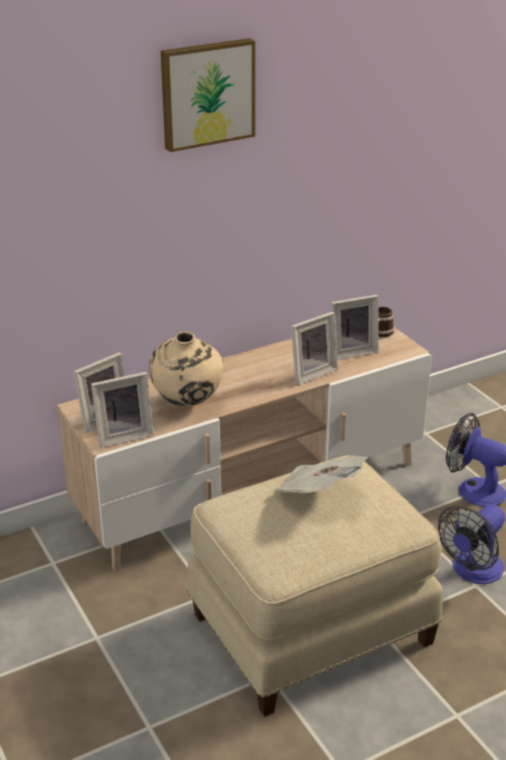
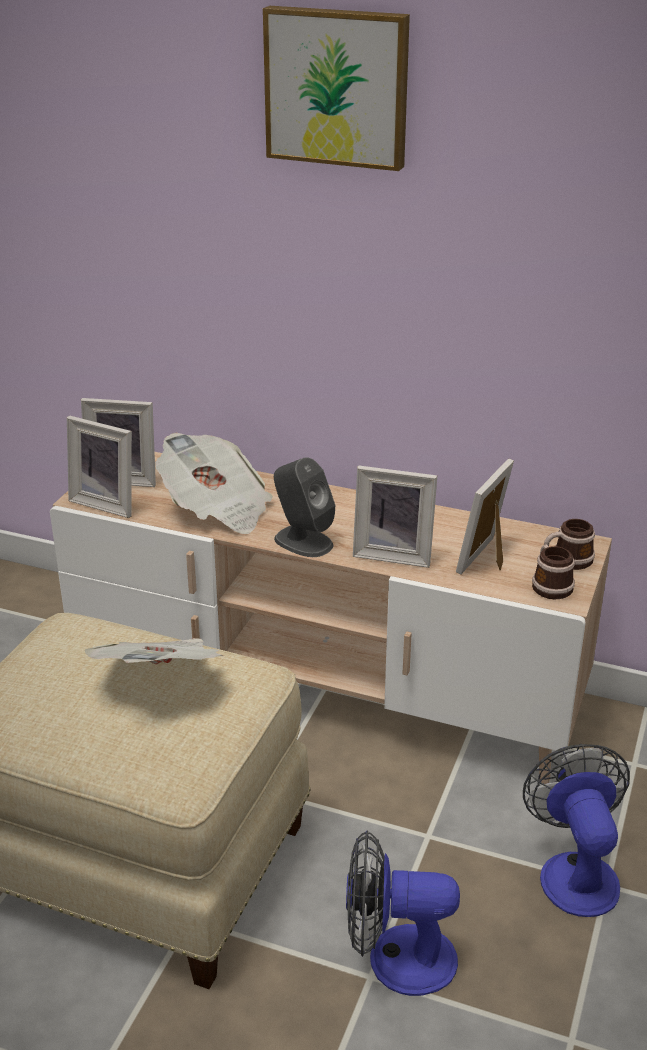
camera: 50 degrees right, 0 degrees up
beige vase [149,332,224,407] -> newspaper [155,433,273,534]
picture frame [331,295,379,360] -> picture frame turned 90 degrees clockwise [456,459,514,575]
none -> grey speaker [274,457,335,557]
none -> mug [532,545,575,599]

